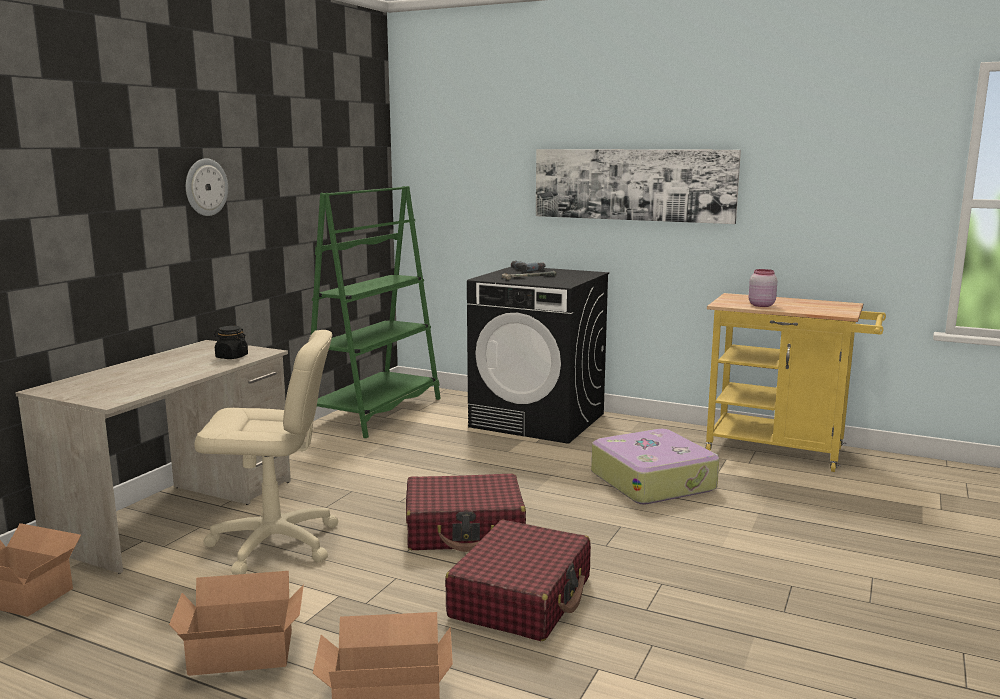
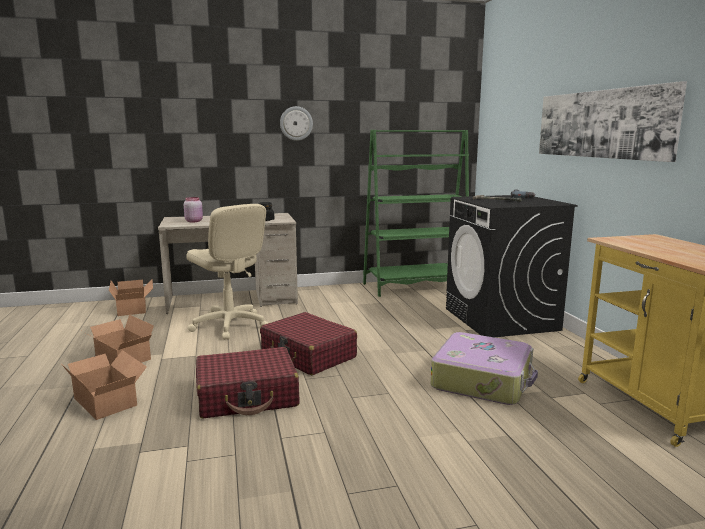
camera: 50 degrees right, 0 degrees up
pink jar [749,269,777,307] -> pink jar moved to [184,197,203,222]

